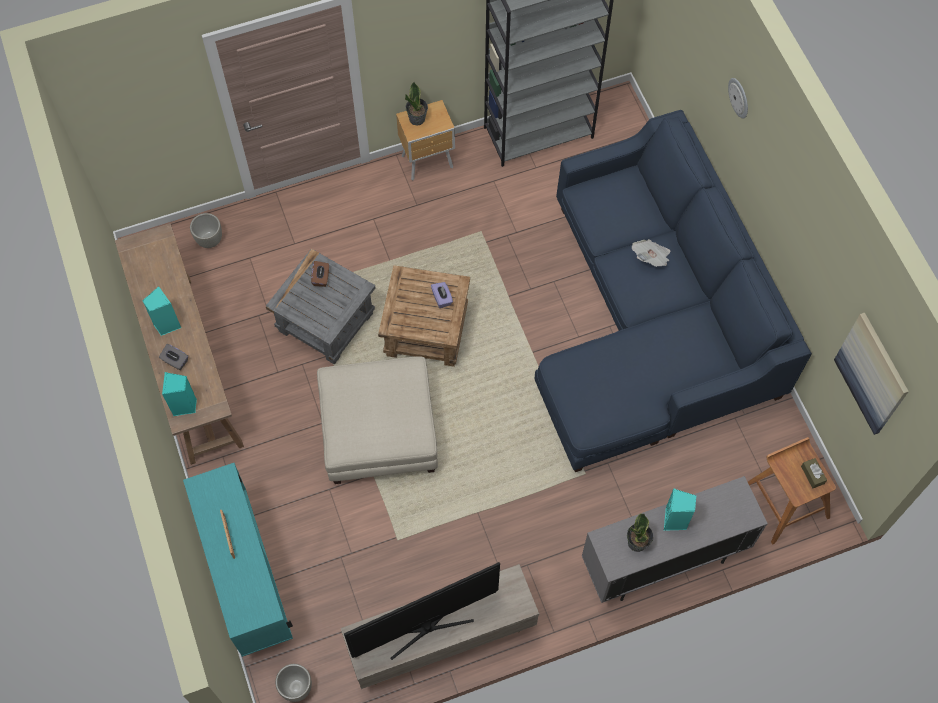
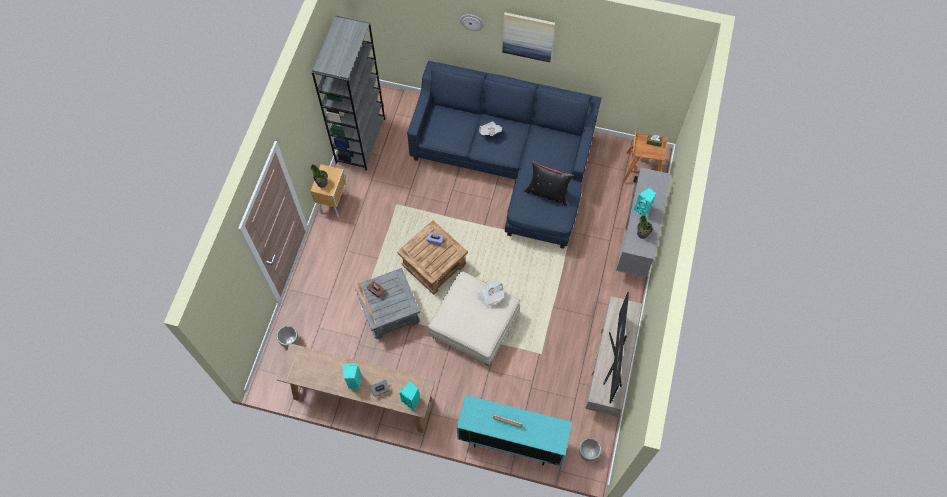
camera: 55 degrees left, 0 degrees up
picture [834,313,909,435] -> picture moved to [502,12,555,62]
none -> newspaper [476,279,505,307]
none -> black pillow [524,161,574,206]

